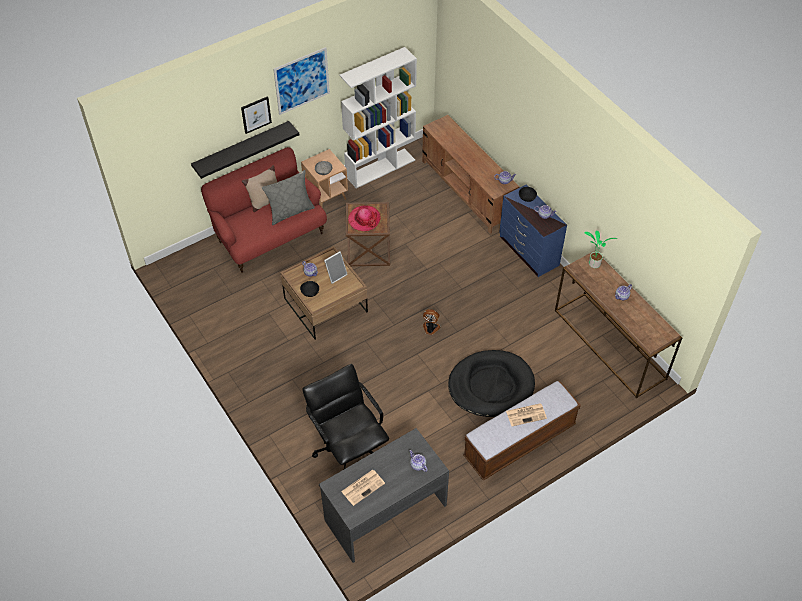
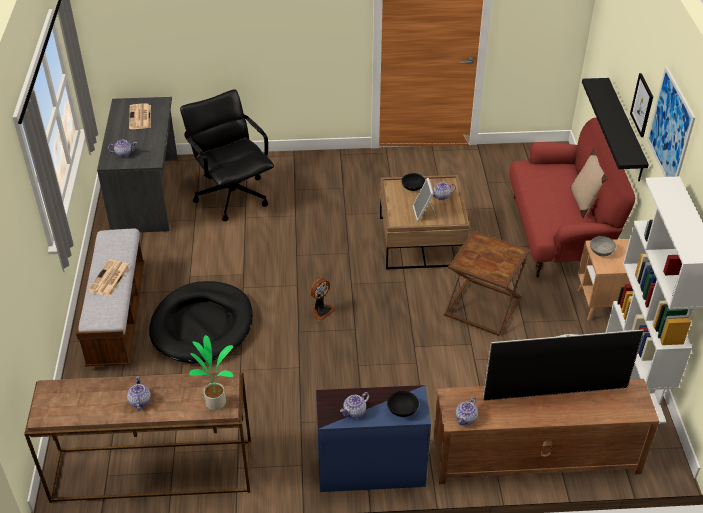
camera: 120 degrees right, 10 degrees down
grey pillow [262,170,315,225] -> none
black office chair [302,364,389,469] -> black office chair turned 120 degrees counterclockwise [180,89,274,221]
hat [348,205,381,231] -> none
none -> television [483,329,644,401]

